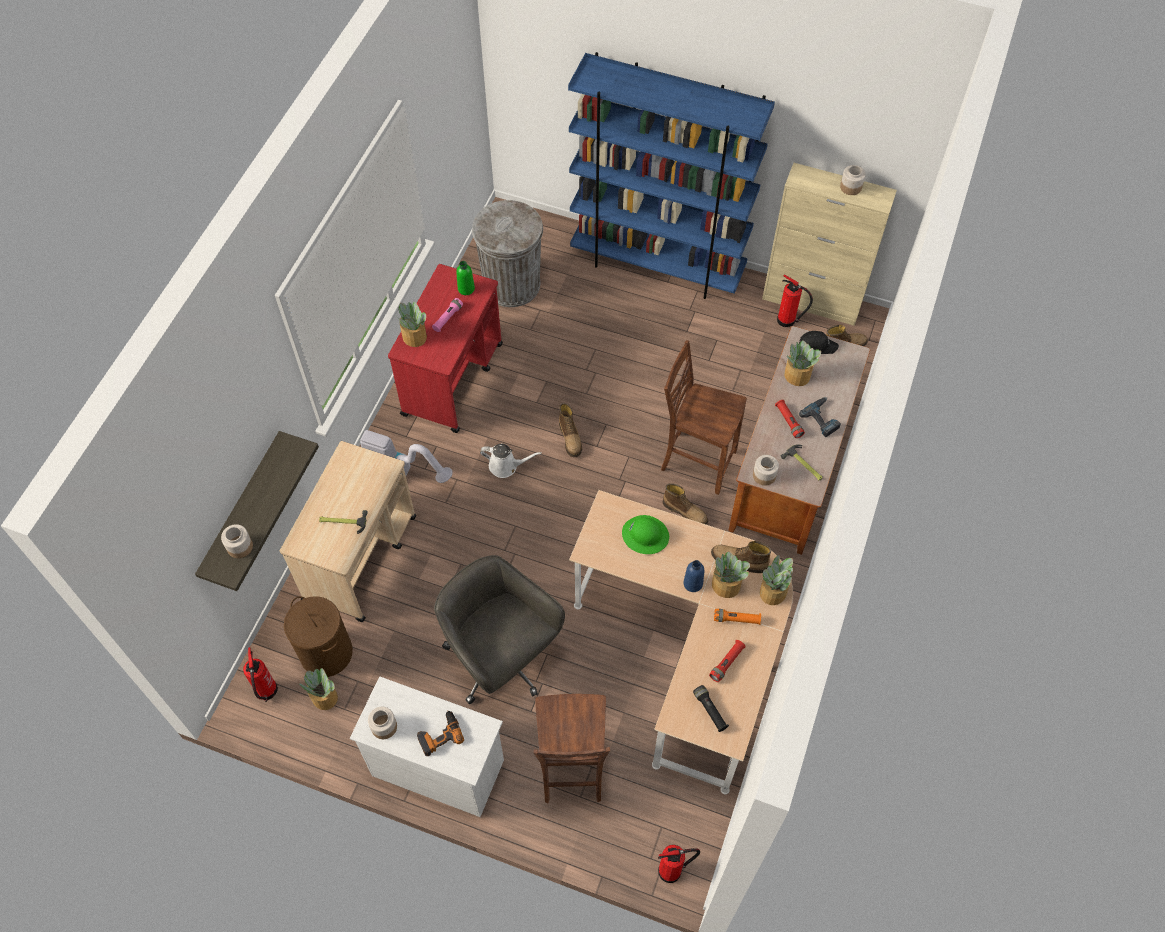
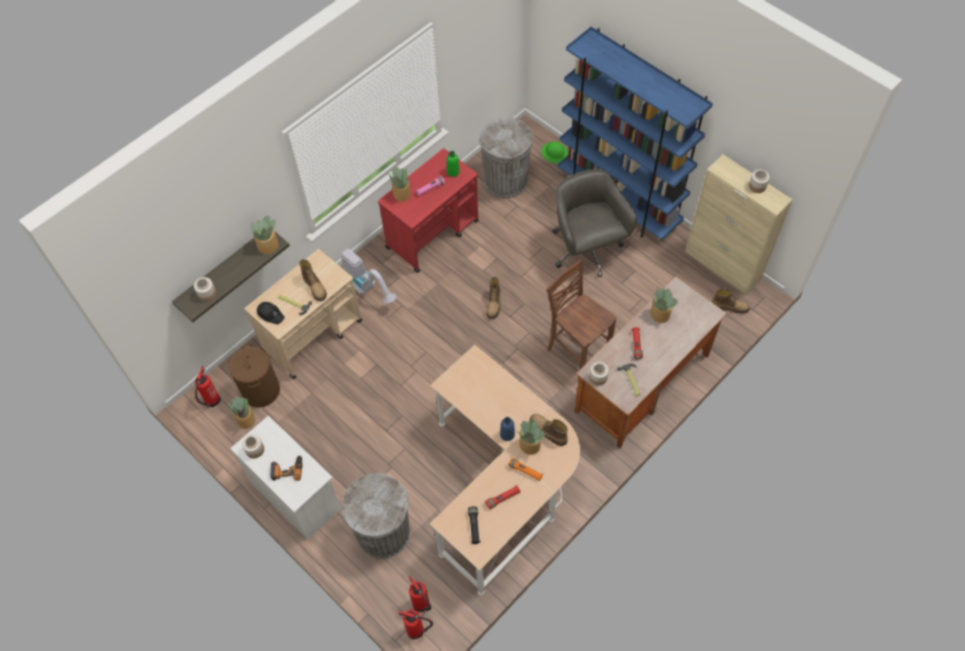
camera: 25 degrees right, 0 degrees up
grey office chair [434,555,565,704] -> grey office chair moved to [553,169,637,277]
white watering can [480,444,542,478] -> none
brown chair [533,694,610,803] -> grey trash can [342,473,410,559]
green hard hat [622,515,669,554] -> green hard hat moved to [541,141,569,164]
boot [663,483,708,525] -> boot moved to [299,259,327,301]
potted plant [760,554,793,605] -> potted plant moved to [251,215,279,254]
fire extinguisher [777,275,813,327] -> fire extinguisher moved to [409,576,431,612]
black cap [799,331,839,354] -> black cap moved to [257,302,285,324]
power drill [799,397,841,437] -> none

